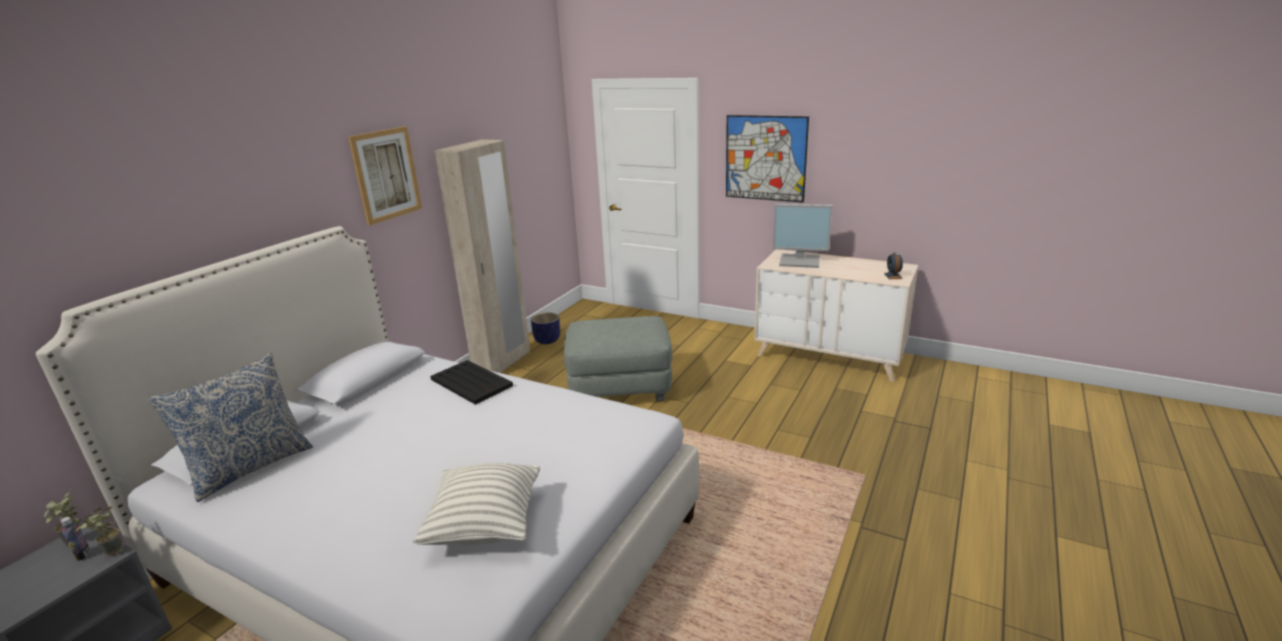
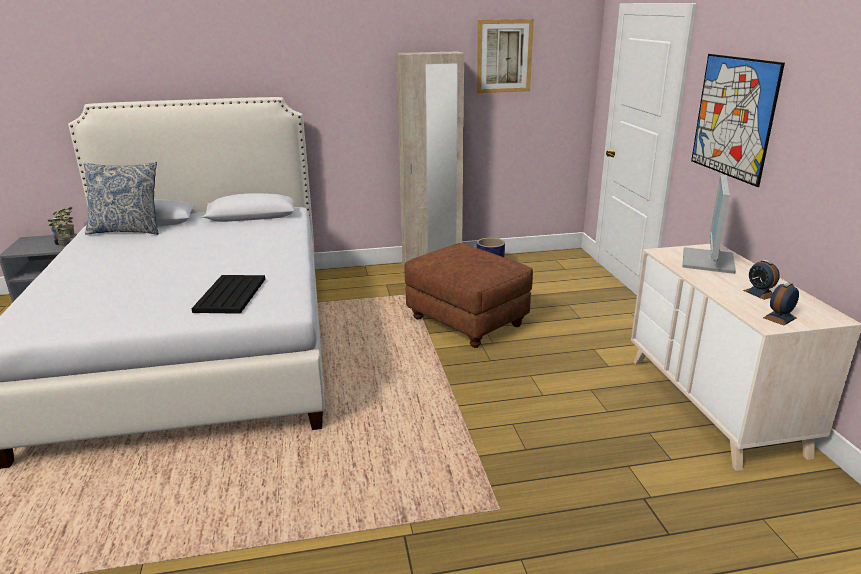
camera: 50 degrees right, 0 degrees up
picture [348,126,422,225] -> picture moved to [476,19,534,93]
pillow [413,463,540,545] -> none
black tray [430,360,513,405] -> black tray moved to [191,275,265,314]
grey ottoman [564,316,672,402] -> brown ottoman [405,243,533,348]
monitor [773,204,833,268] -> monitor turned 45 degrees clockwise [683,175,736,274]
none -> alarm clock [743,260,780,300]

